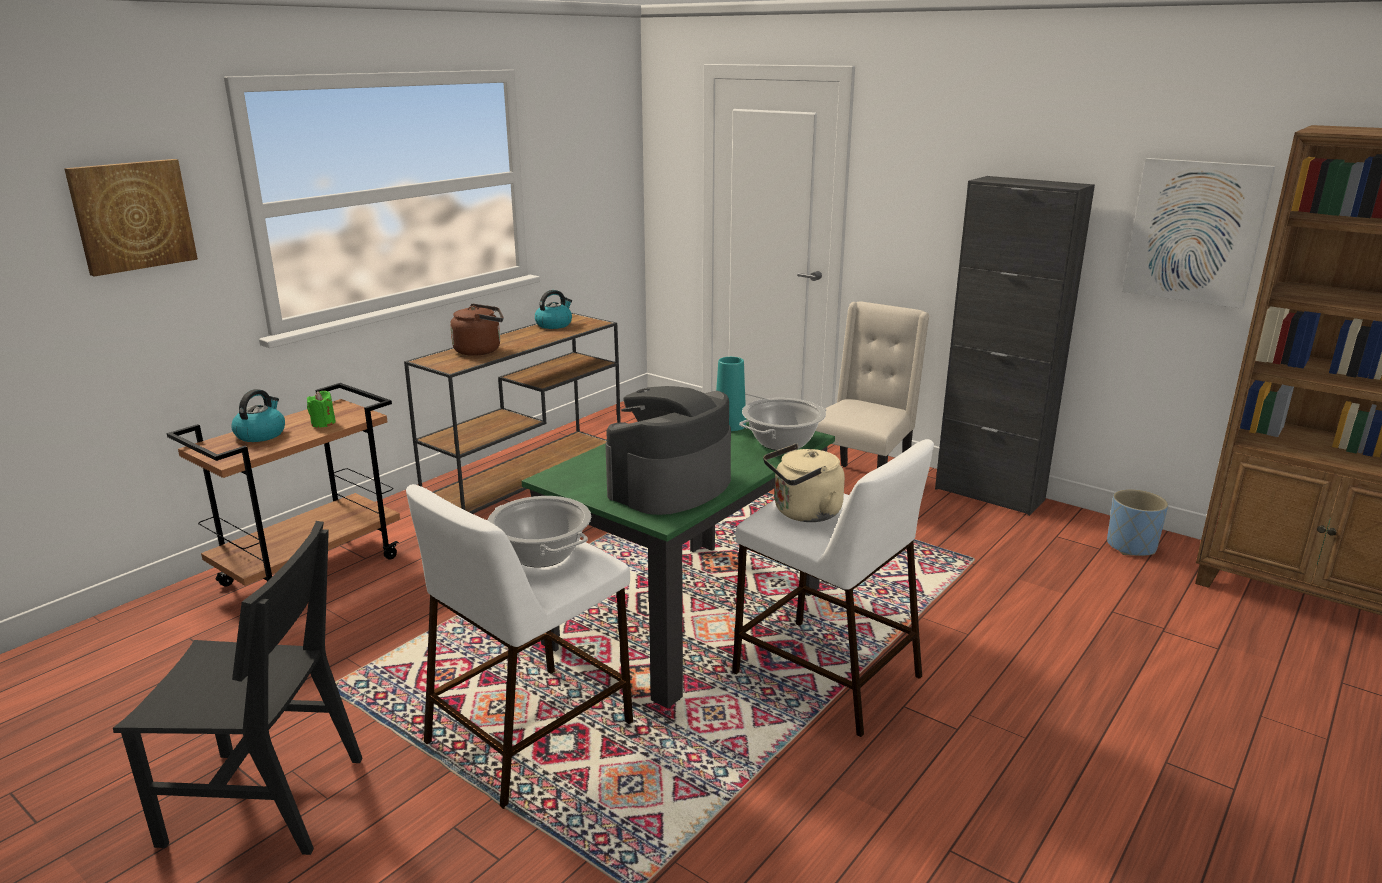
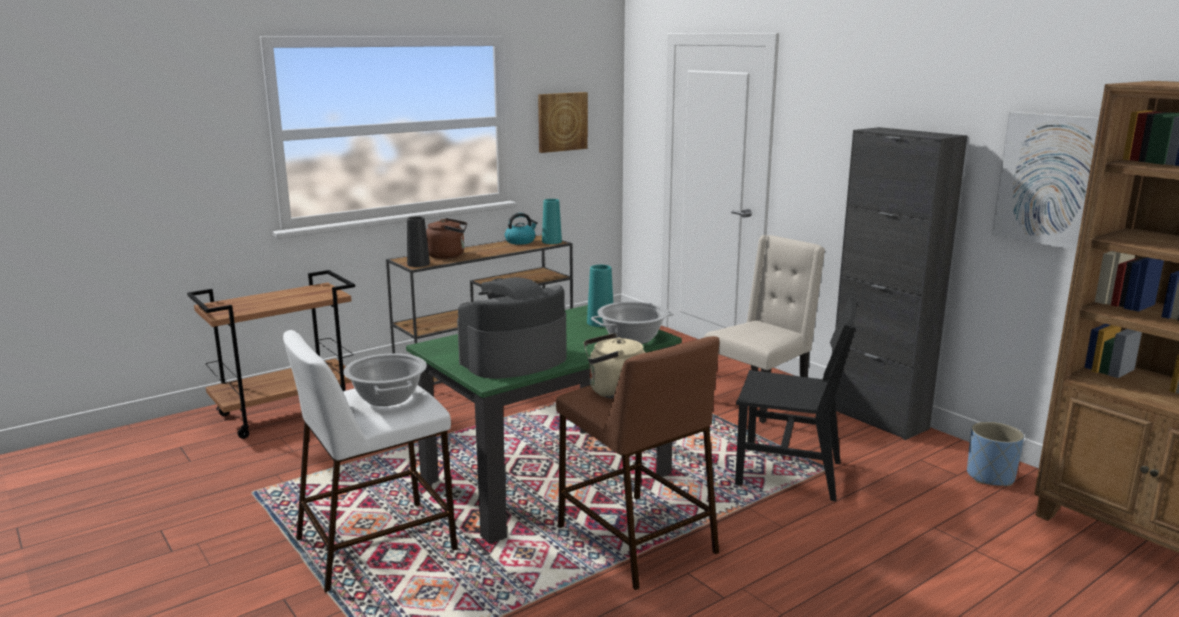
camera: 15 degrees right, 5 degrees down
picture [64,159,198,276] -> picture moved to [538,92,588,153]
black chair [113,521,363,855] -> black chair moved to [735,297,858,501]
kettle [231,389,285,442] -> none
green candle [307,391,336,428] -> none
white stool [732,439,934,737] -> brown stool [556,336,720,590]
none -> black vase [407,216,430,267]
none -> turquoise vase [542,199,562,244]

